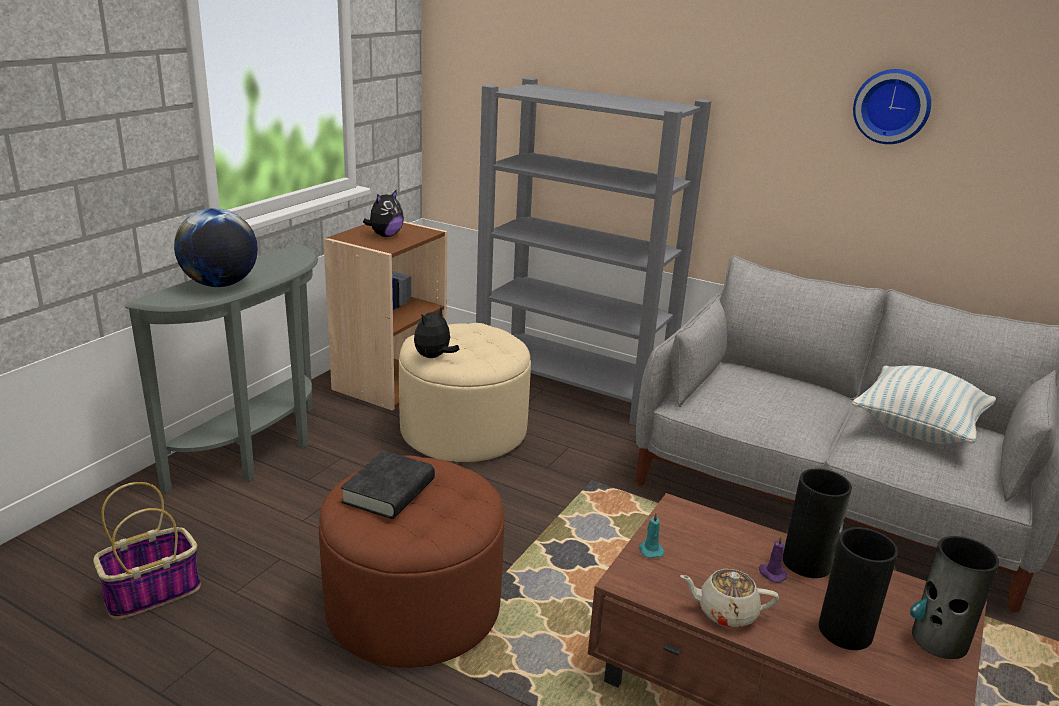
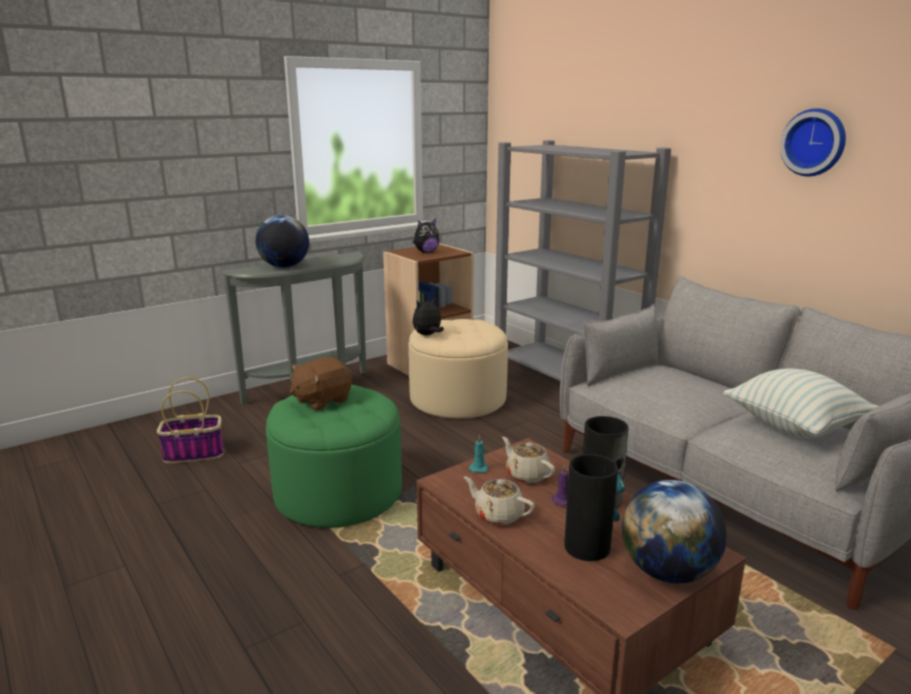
camera: 25 degrees right, 5 degrees down
brown ottoman [319,456,504,668] -> green ottoman [266,385,402,528]
black book [341,450,435,519] -> brown plush toy [290,357,352,411]
vase [910,536,999,659] -> globe [622,480,727,583]
none -> beige teapot [502,437,555,483]

